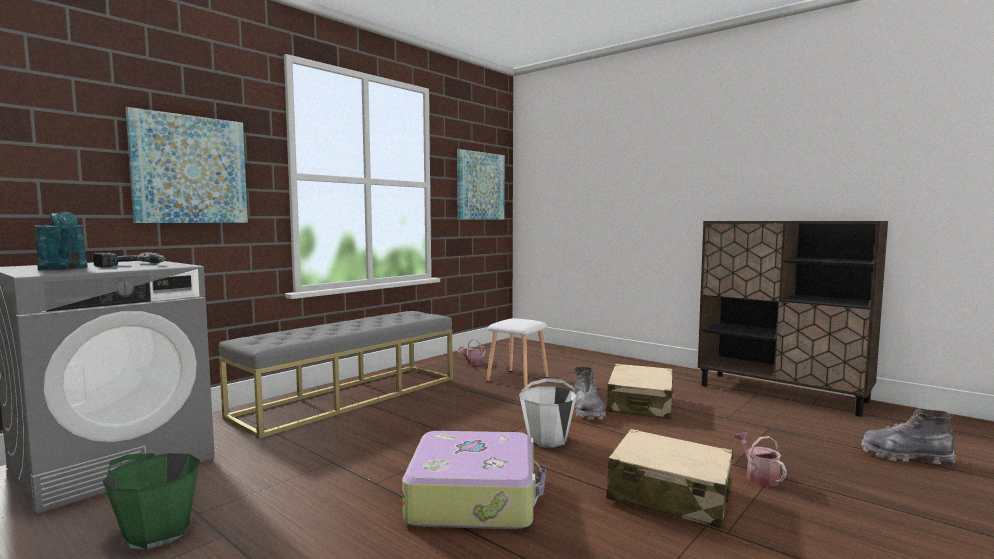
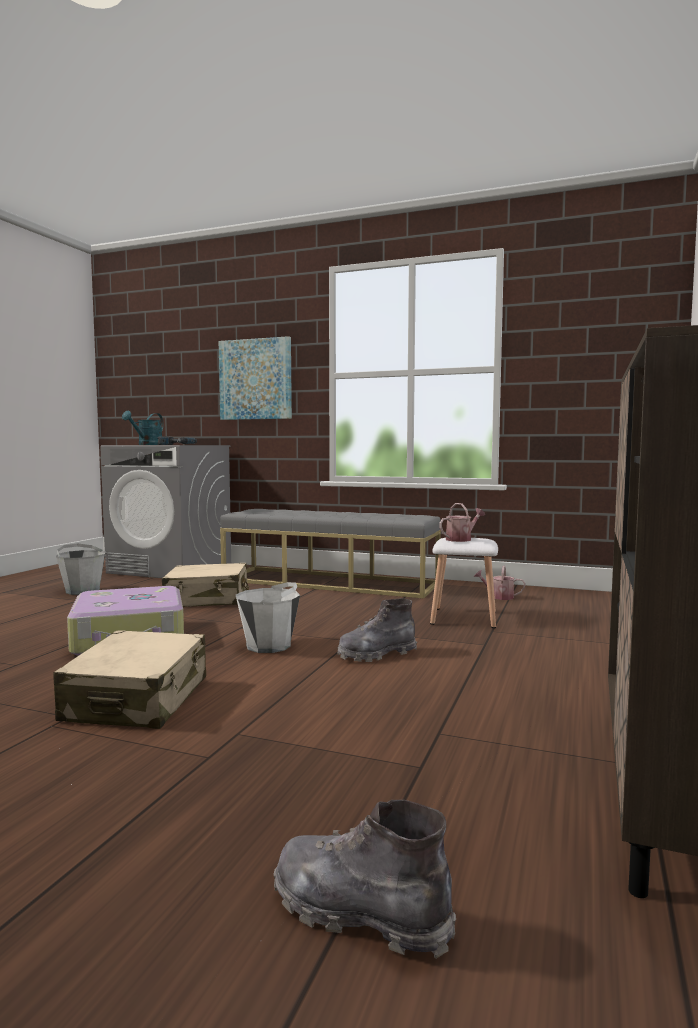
camera: 70 degrees right, 0 degrees up
green bucket [103,453,200,550] -> grey bucket [56,544,106,595]
picture [457,149,505,220] -> none
beige suitcase [607,364,675,419] -> beige suitcase moved to [162,563,249,607]
watering can [735,433,787,486] -> watering can moved to [439,503,485,542]
grey boot [861,409,956,464] -> grey boot turned 60 degrees counterclockwise [273,800,456,959]

